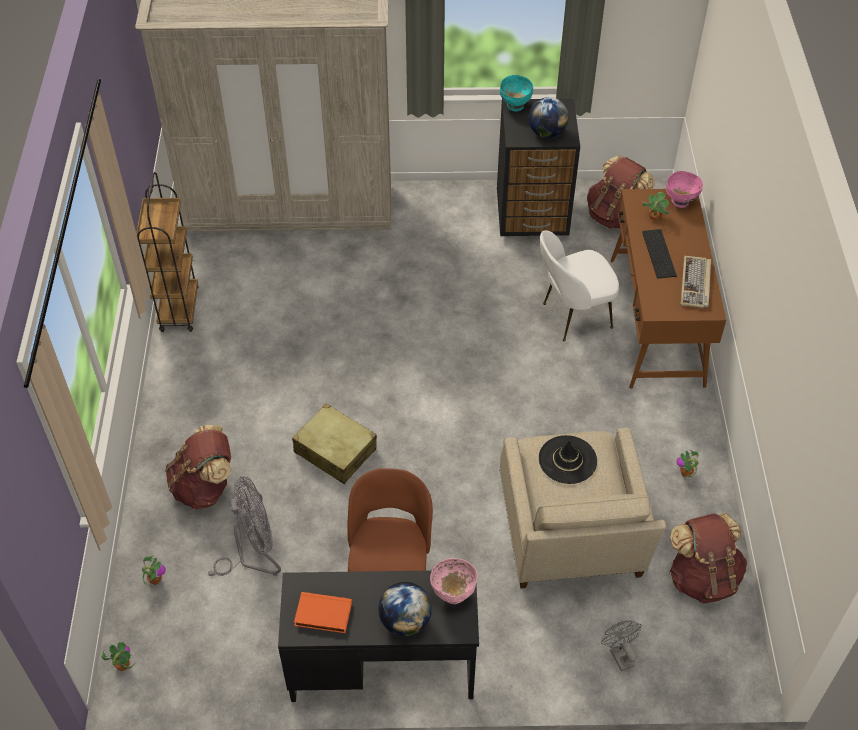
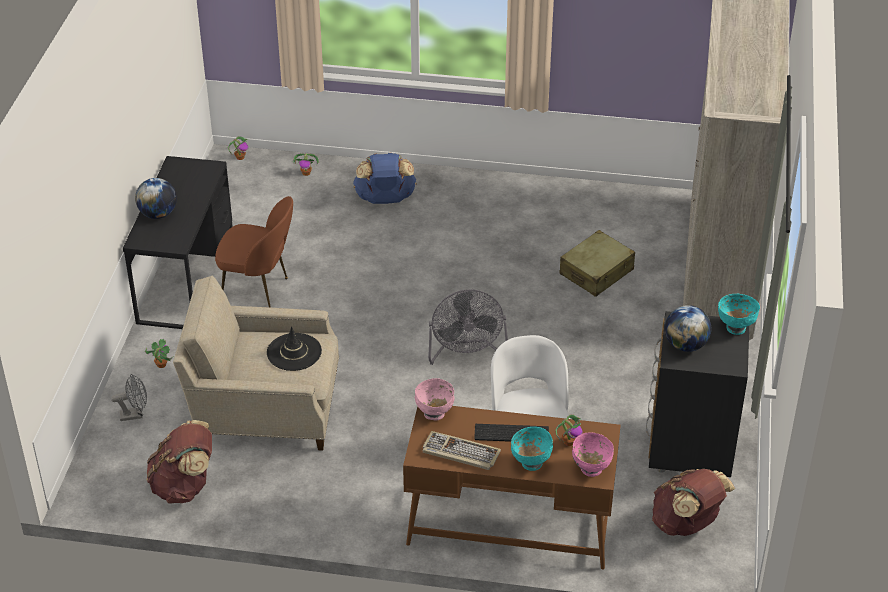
camera: 100 degrees right, 10 degrees down
brown cart [136,172,199,332] -> none
brown backpack [165,425,231,510] -> blue backpack [353,152,416,204]
grey fan [208,476,281,576] -> grey fan moved to [428,289,508,365]
beige suitcase [292,403,377,484] -> beige suitcase moved to [559,230,635,297]
orange book [294,592,352,633] -> none
pink bowl [430,558,478,604] -> pink bowl moved to [415,378,455,421]
potted plant [676,450,699,478] -> potted plant moved to [145,339,174,368]
none -> turquoise bowl [511,427,553,471]

